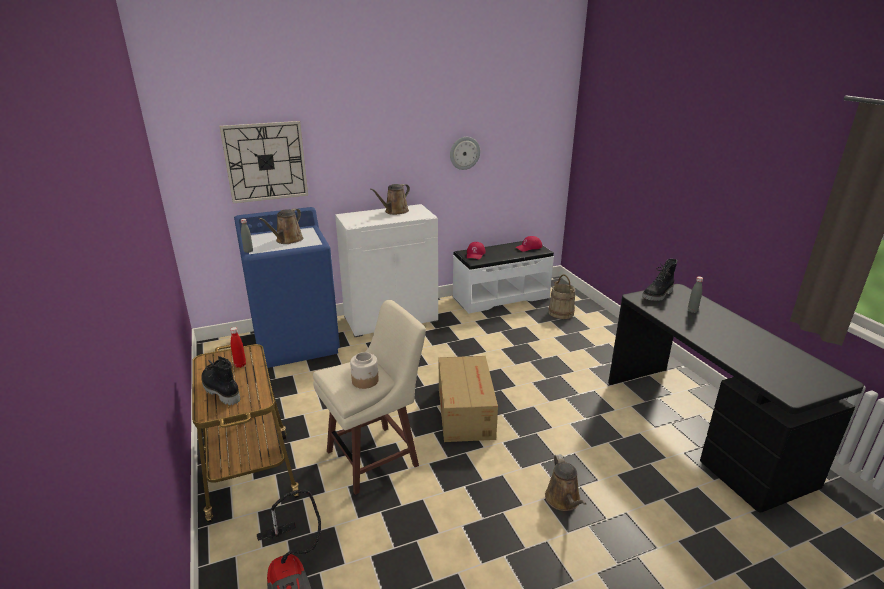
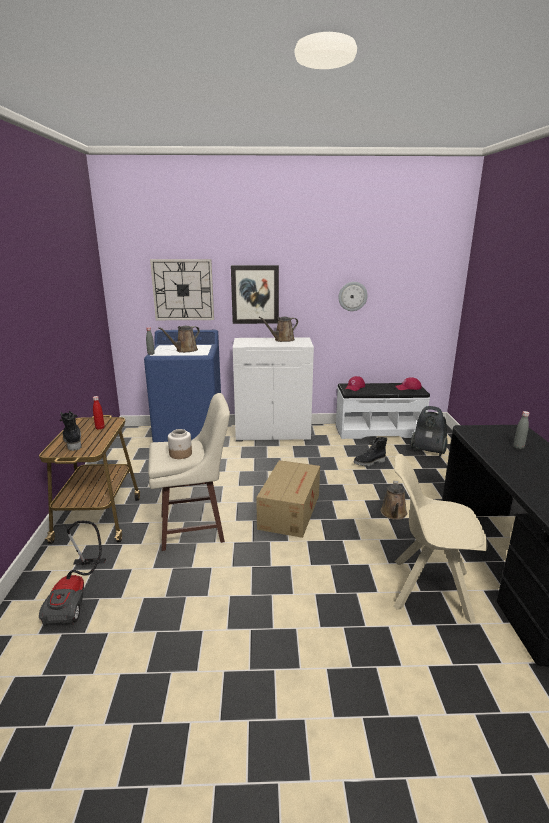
camera: 20 degrees right, 5 degrees down
brown watering can [545,454,586,511] -> brown watering can moved to [381,481,407,520]
beige bucket [548,274,575,319] -> vacuum cleaner [410,406,447,456]
black boot [642,259,677,301] -> black boot moved to [354,437,387,466]
none -> picture [231,265,279,324]
none -> beige chair [393,454,487,623]

